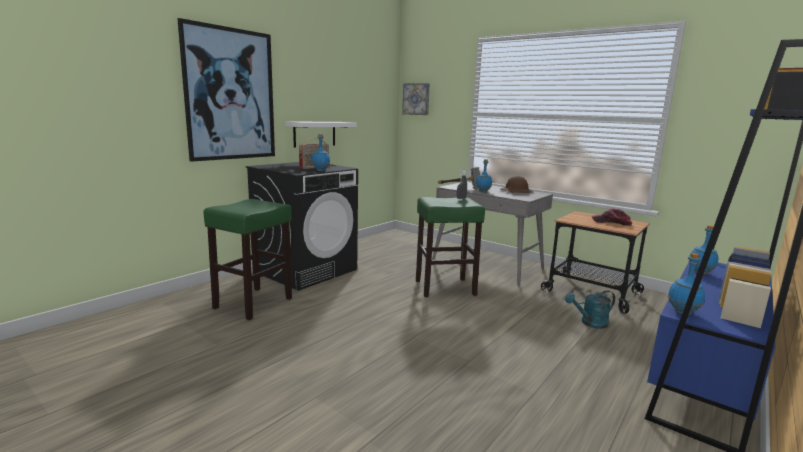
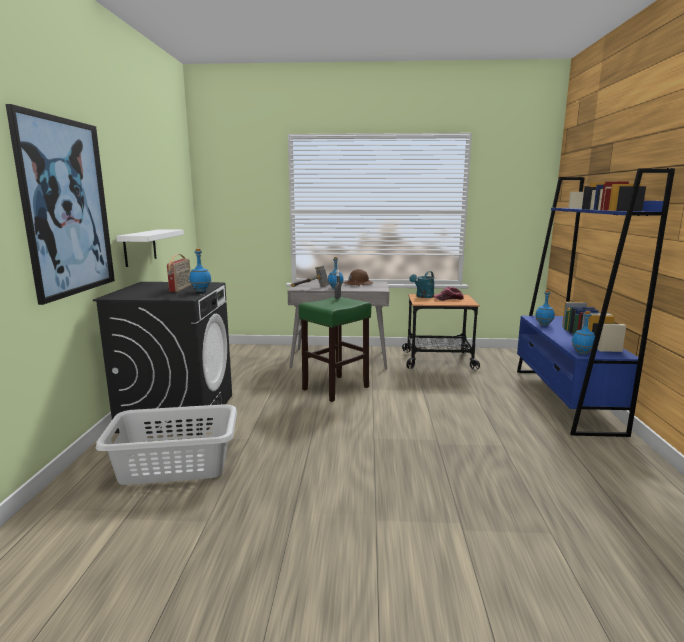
camera: 35 degrees left, 0 degrees up
green stool [203,199,292,320] -> grey laundry basket [96,404,237,485]
picture [402,83,430,115] -> none
turquoise watering can [565,290,615,329] -> turquoise watering can moved to [409,271,434,298]

